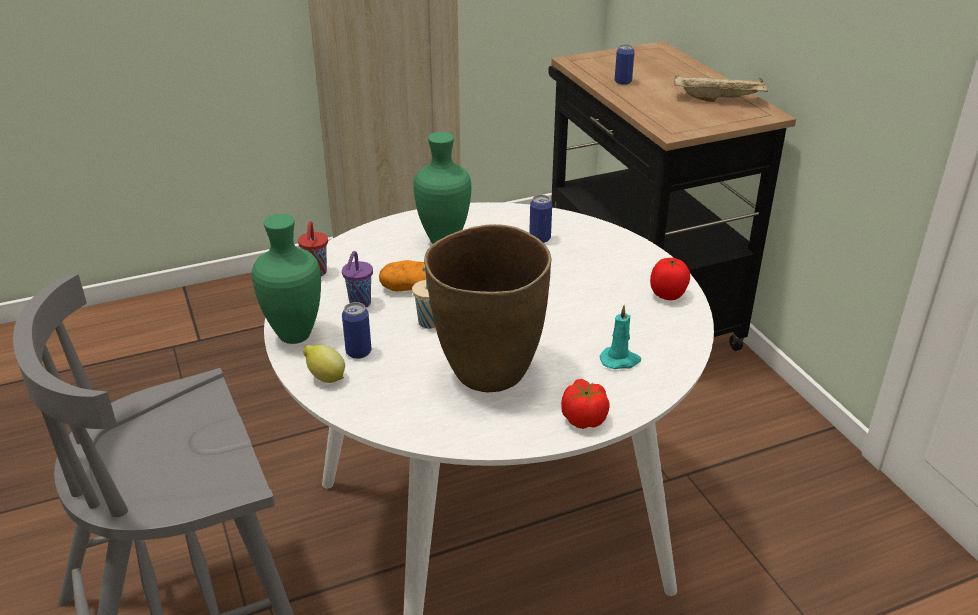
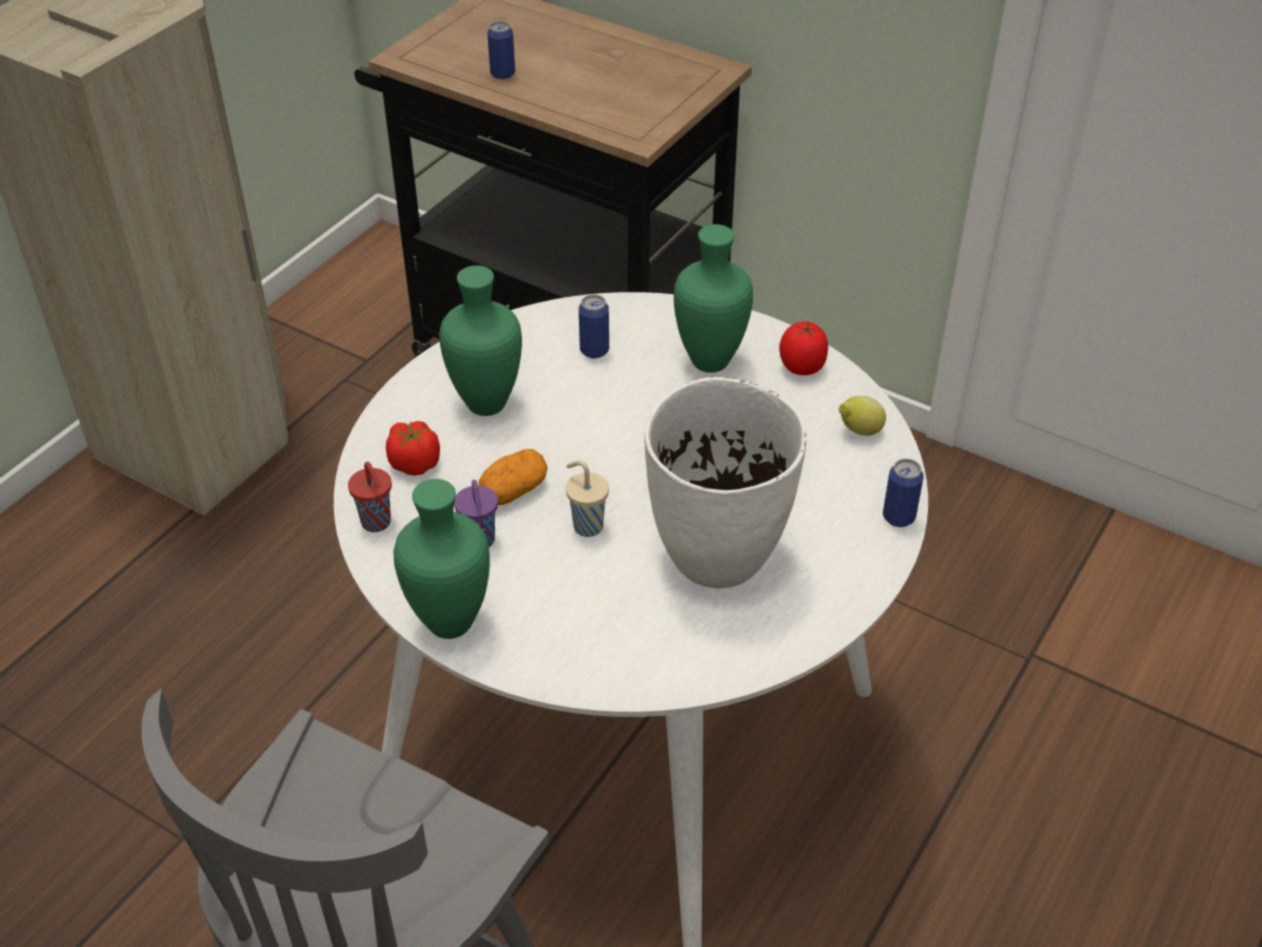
camera: 35 degrees left, 10 degrees up
lemon [303,345,345,383] -> lemon moved to [839,396,886,436]
can [342,302,371,359] -> can moved to [883,459,924,527]
brown vase [424,224,551,392] -> white vase [644,377,807,589]
tomato [561,379,610,429] -> tomato moved to [386,421,440,476]
turquoise candle [600,305,641,369] -> none
beige tray [674,75,768,102] -> none
none -> green vase [674,224,753,373]

